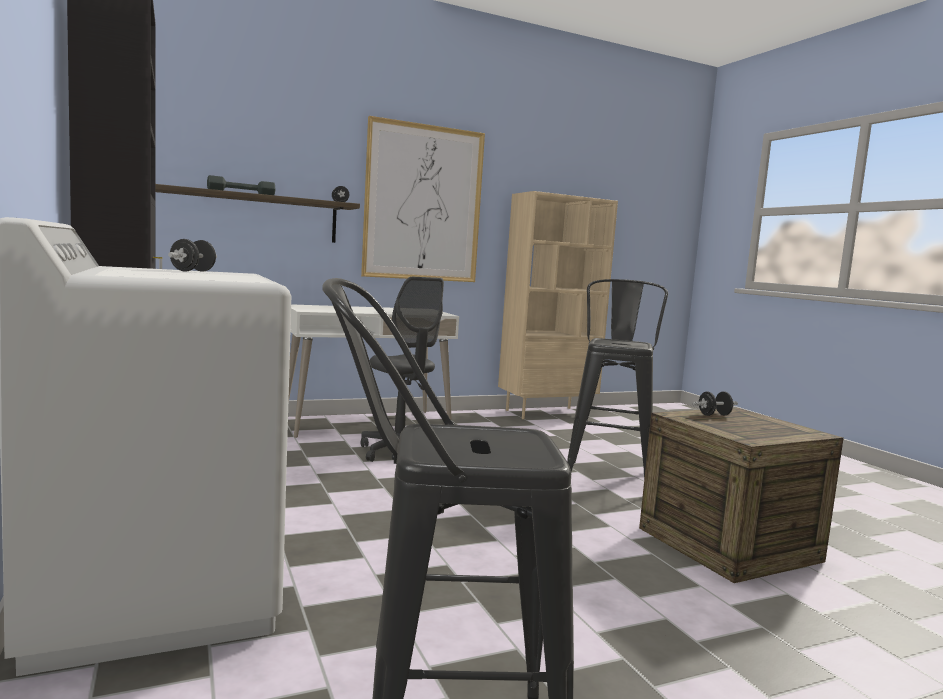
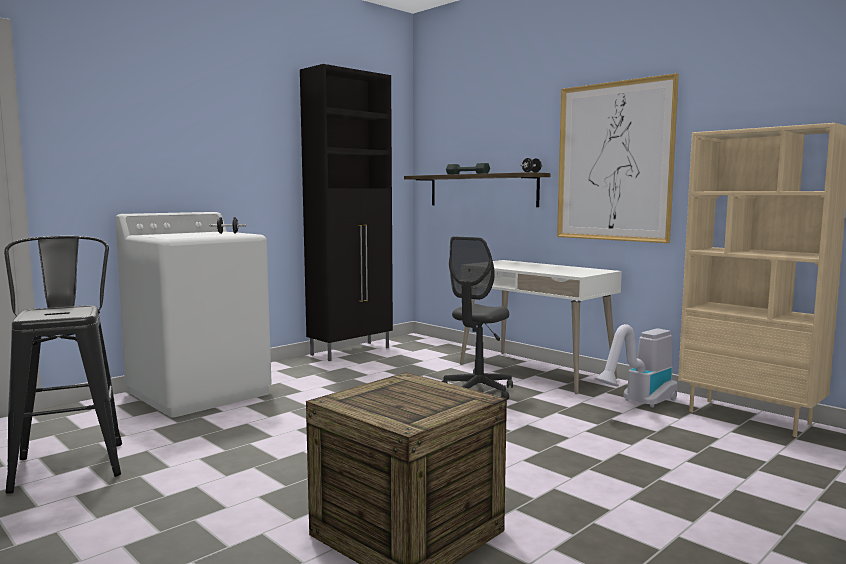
camera: 70 degrees right, 0 degrees up
black stool [567,279,668,478] -> none
black dumbbell [693,391,738,416] -> none
none -> vacuum cleaner [594,324,678,408]

